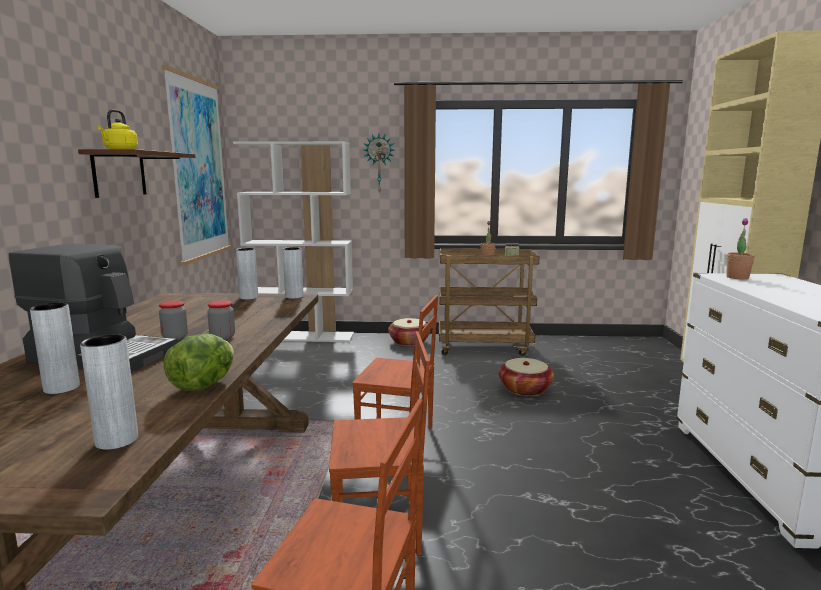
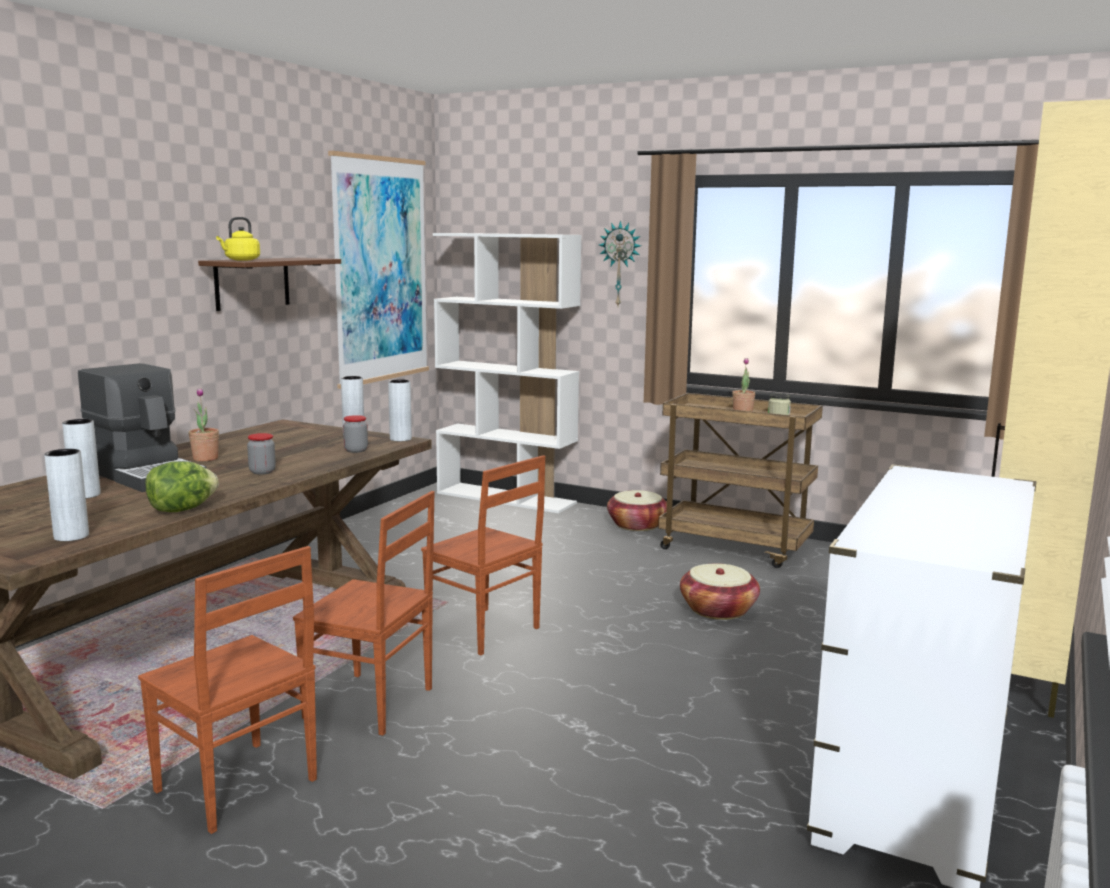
camera: 25 degrees right, 0 degrees up
jar [159,301,188,340] -> jar moved to [343,415,368,453]
potted plant [726,218,755,279] -> potted plant moved to [189,388,219,461]

